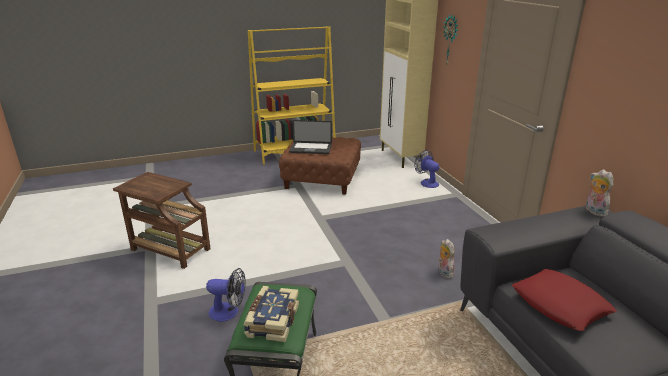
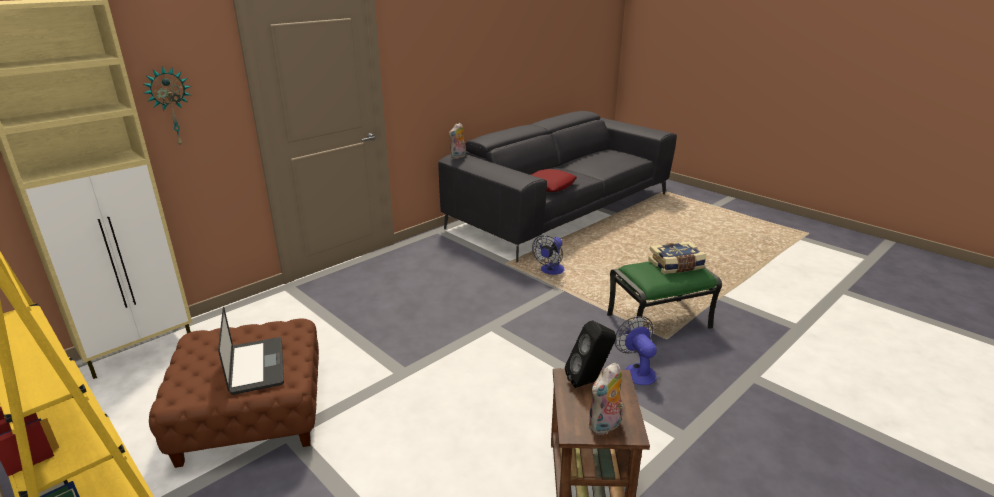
camera: 115 degrees left, 0 degrees up
fan [414,150,440,188] -> fan moved to [532,235,564,275]
plush toy [438,239,455,278] -> plush toy moved to [588,362,624,435]
none -> black speaker [565,320,616,388]

